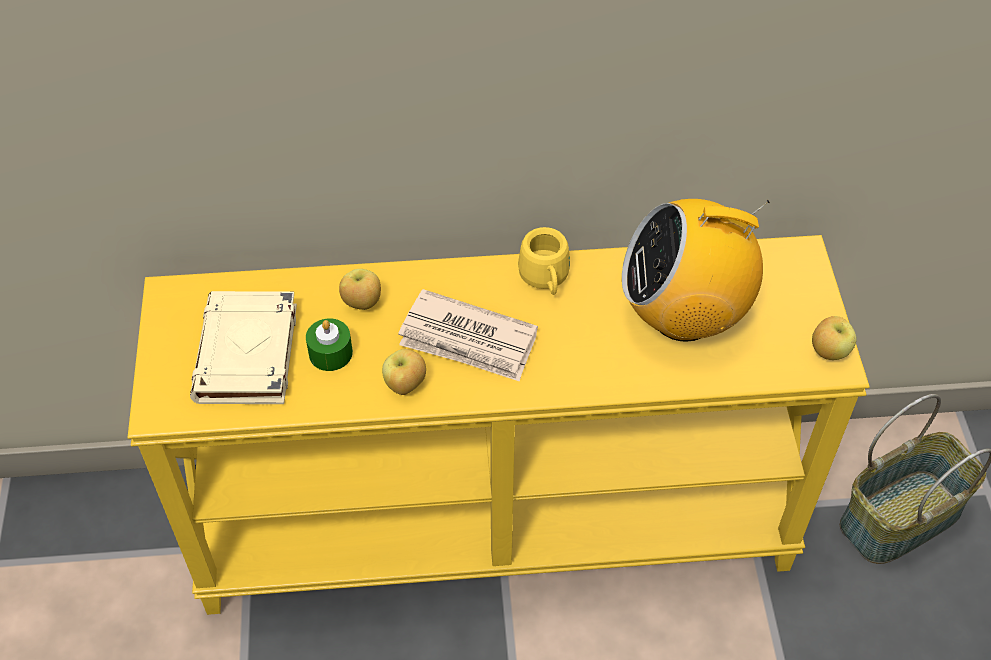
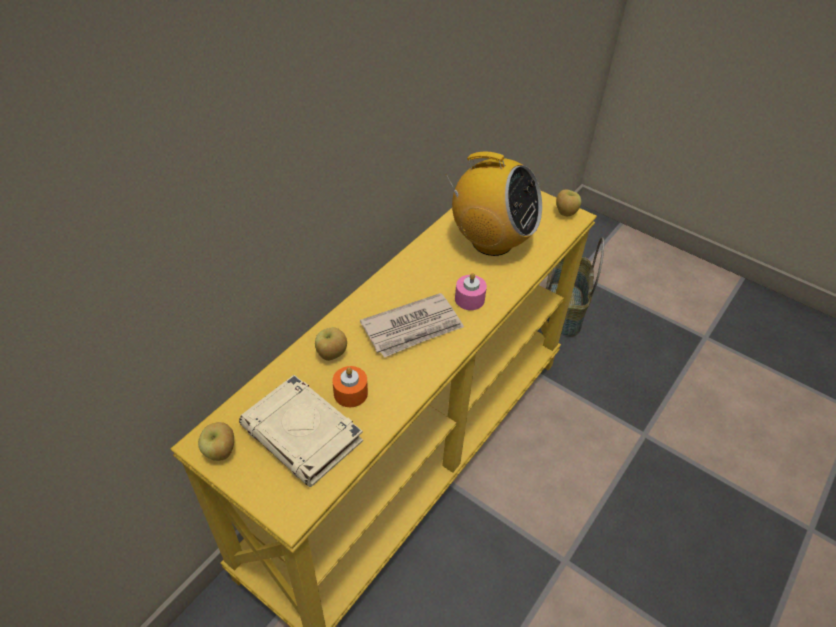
camera: 50 degrees left, 5 degrees down
green candle [306,318,353,371] -> orange candle [332,366,368,407]
apple [382,349,426,395] -> apple moved to [198,422,234,461]
yellow mug [518,227,570,295] -> none
radio [622,199,770,342] -> radio turned 105 degrees counterclockwise [445,152,542,256]
none -> pink candle [455,273,487,310]

